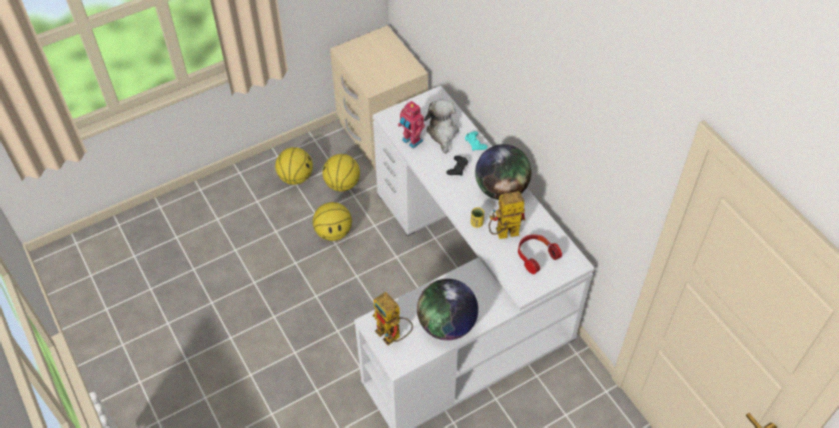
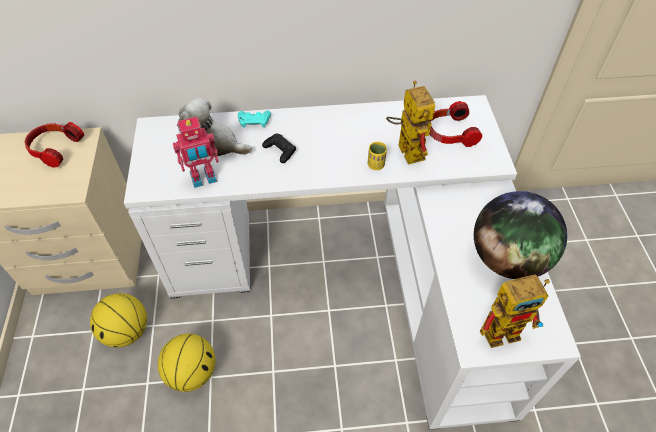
camera: 65 degrees left, 0 degrees up
basketball [275,147,313,185] -> none
globe [475,144,531,200] -> none
toy robot [489,191,526,239] -> toy robot turned 150 degrees clockwise [386,81,435,164]
none -> headphones [24,122,84,168]

